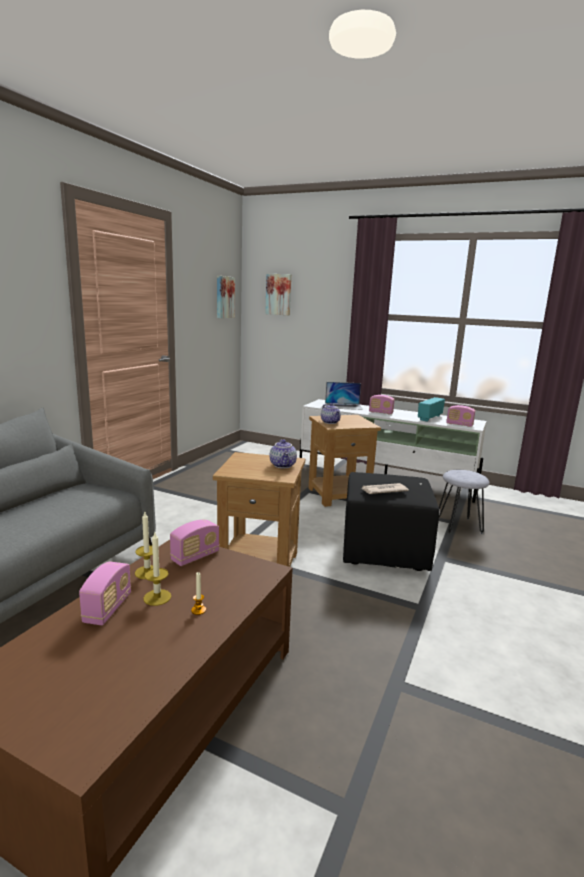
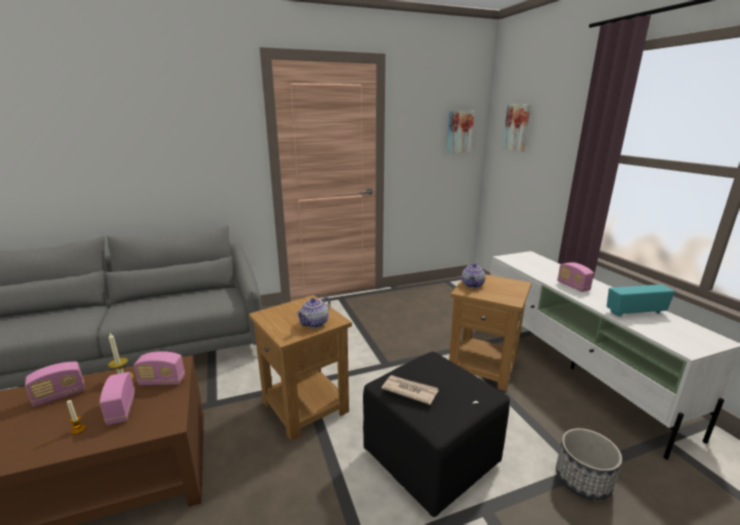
camera: 45 degrees right, 5 degrees up
candle [143,533,171,606] -> none
laptop [325,382,363,410] -> none
grey stool [439,470,490,534] -> planter [556,428,622,500]
radio [446,405,475,427] -> radio moved to [100,372,135,425]

